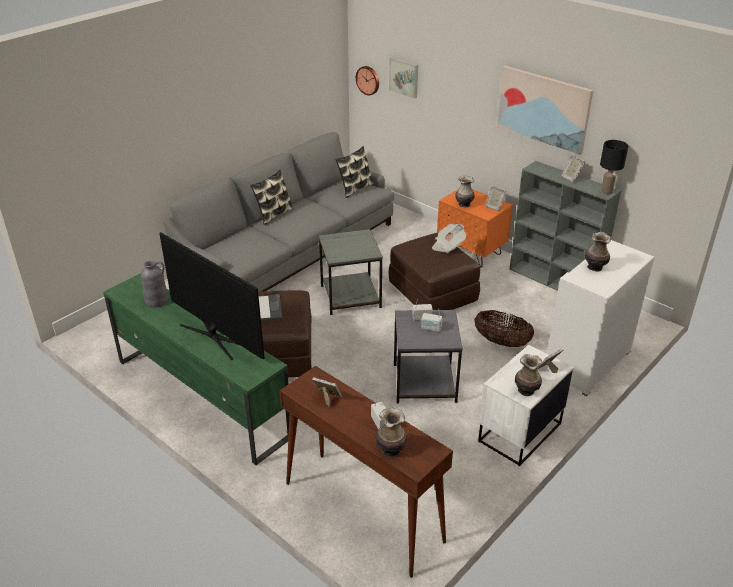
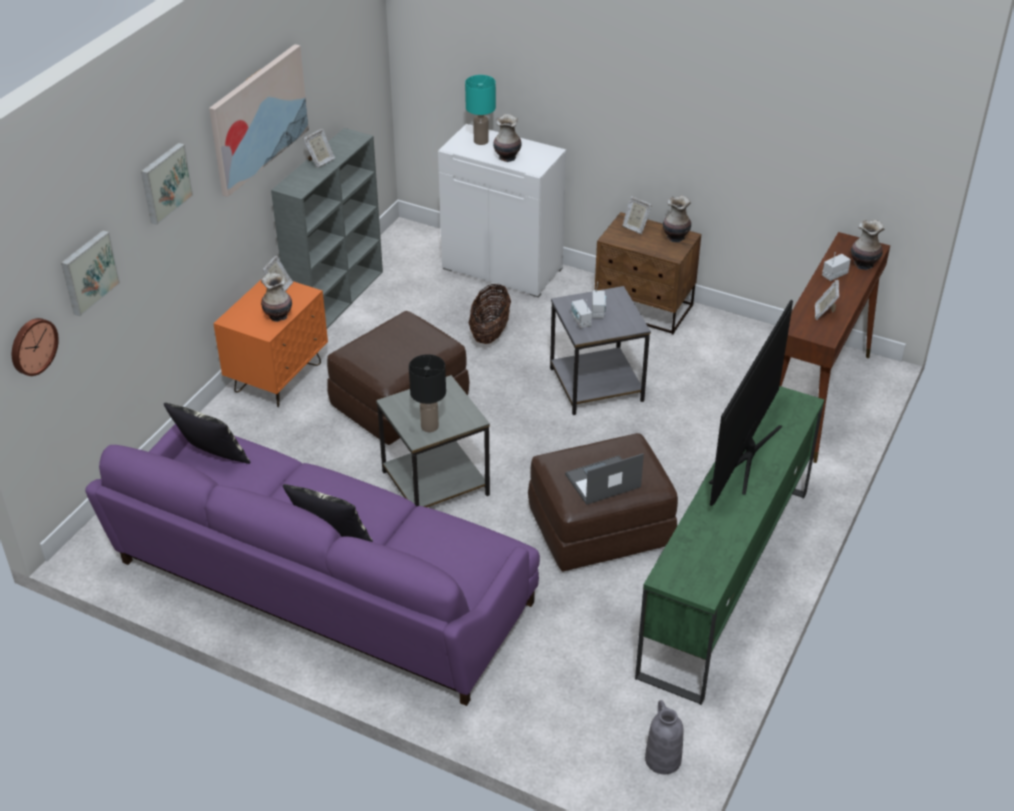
camera: 105 degrees left, 5 degrees up
grey vase [141,260,168,307] -> grey vase moved to [645,700,683,774]
grey sofa [163,132,394,292] -> purple sofa [85,424,540,706]
newspaper [432,224,466,253] -> none
white nightstand [478,345,574,466] -> brown nightstand [595,212,701,335]
black table lamp [600,140,628,195] -> black table lamp moved to [409,354,446,432]
none -> picture [141,143,193,225]
none -> turquoise table lamp [465,75,496,145]

